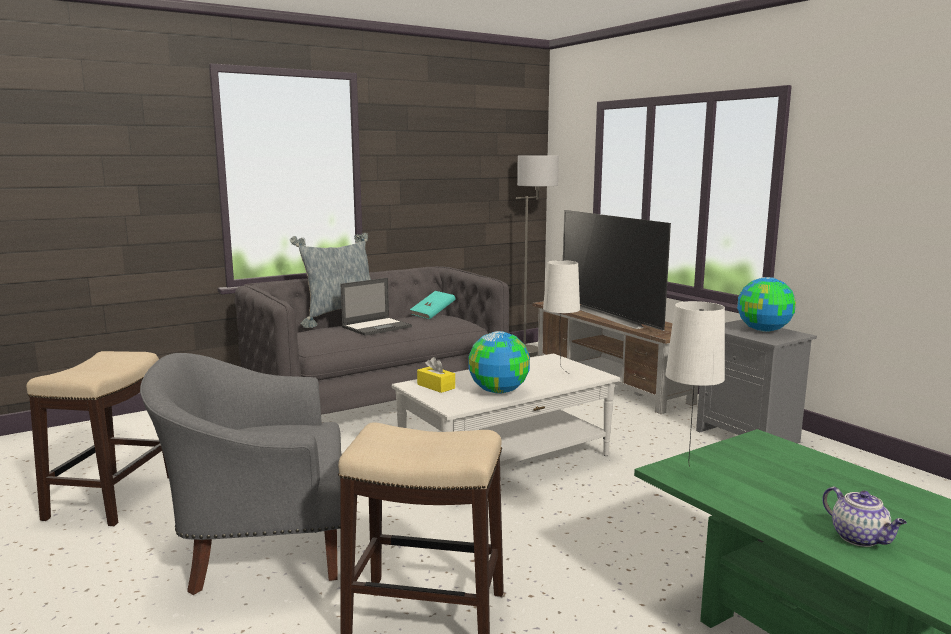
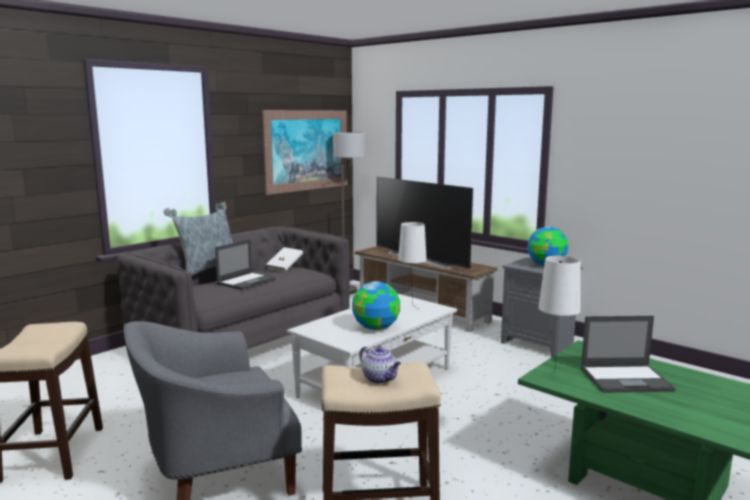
camera: 15 degrees left, 0 degrees up
turquoise book [410,291,456,319] -> white book [266,247,303,272]
yellow tissue box [417,357,455,393] -> none
teapot [822,487,907,547] -> teapot moved to [359,346,401,384]
none -> picture [262,110,347,195]
none -> laptop [581,316,676,393]

